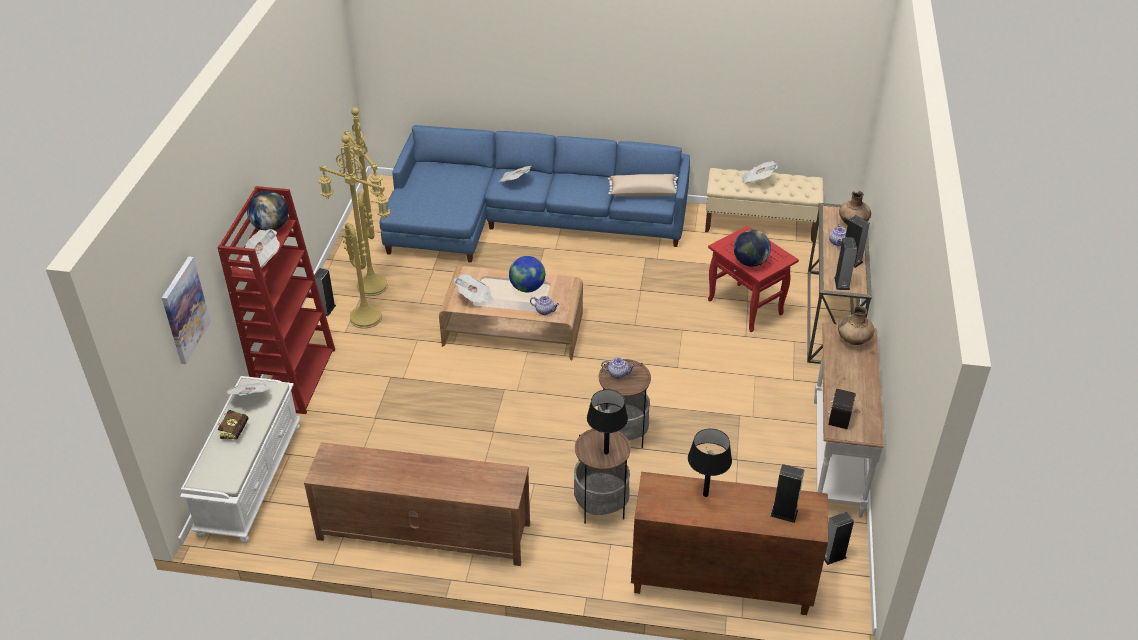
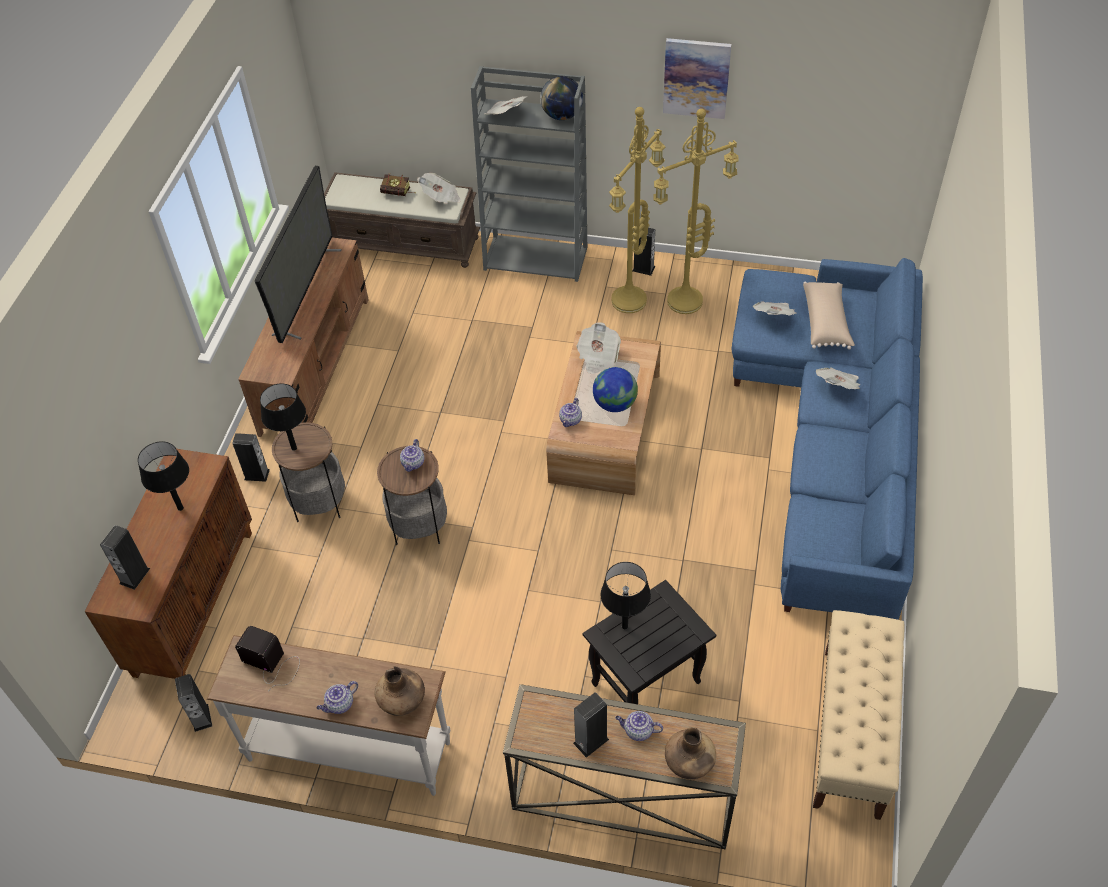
camera: 95 degrees right, 10 degrees up
picture [162,256,211,364] -> picture moved to [663,38,732,119]
white bench [180,376,301,543] -> brown bench [324,172,480,268]
red bookcase [217,186,335,414] -> grey bookcase [471,66,587,282]
beige pillow [608,174,678,197] -> beige pillow moved to [803,282,855,349]
red side table [708,226,799,332] -> black side table [583,580,716,704]
globe [734,230,771,267] -> black table lamp [601,562,651,629]
newspaper [741,161,778,184] -> newspaper moved to [753,301,797,315]
speaker [834,238,857,290] -> speaker moved to [233,433,270,482]
none -> television [255,166,342,343]
none -> teapot [317,681,358,714]

